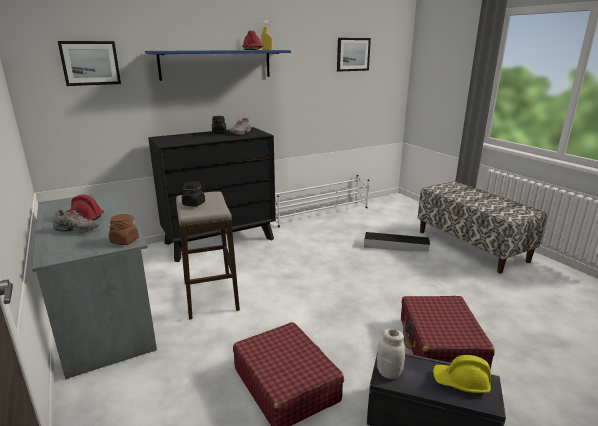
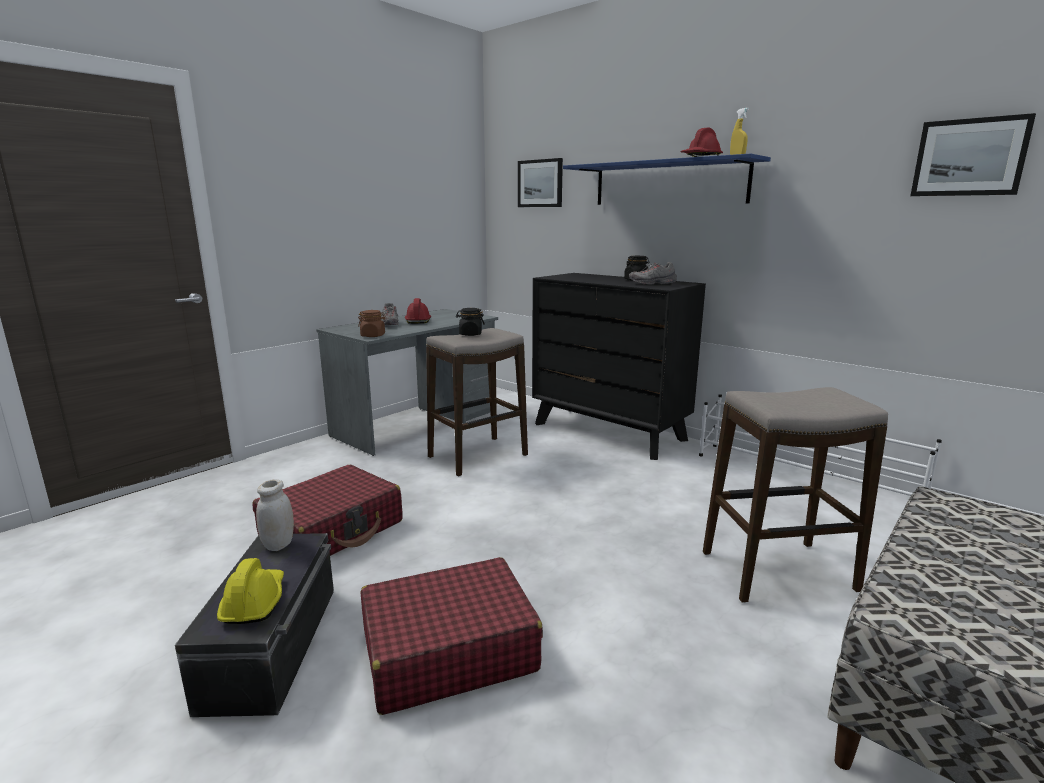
camera: 70 degrees right, 5 degrees down
black storage box [364,232,430,252] -> stool [703,387,888,603]

